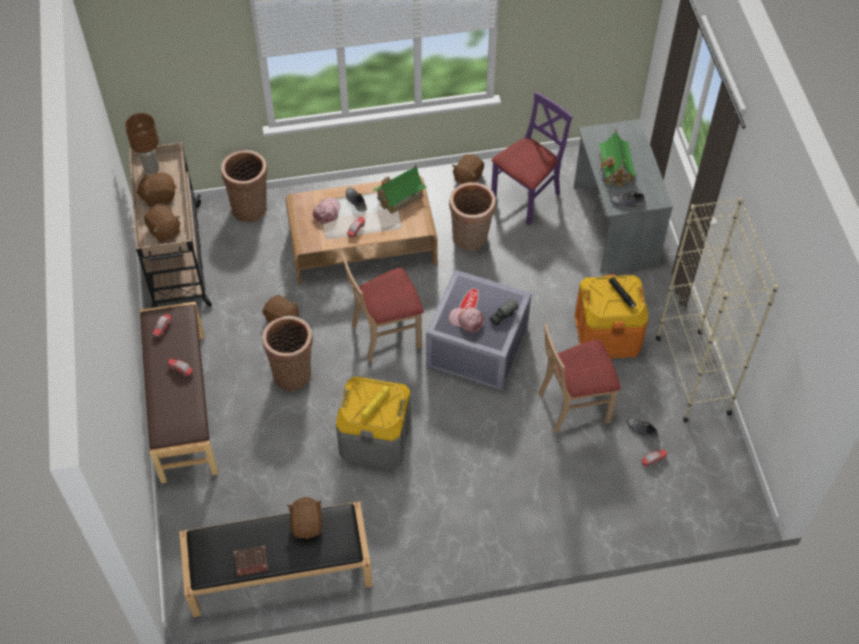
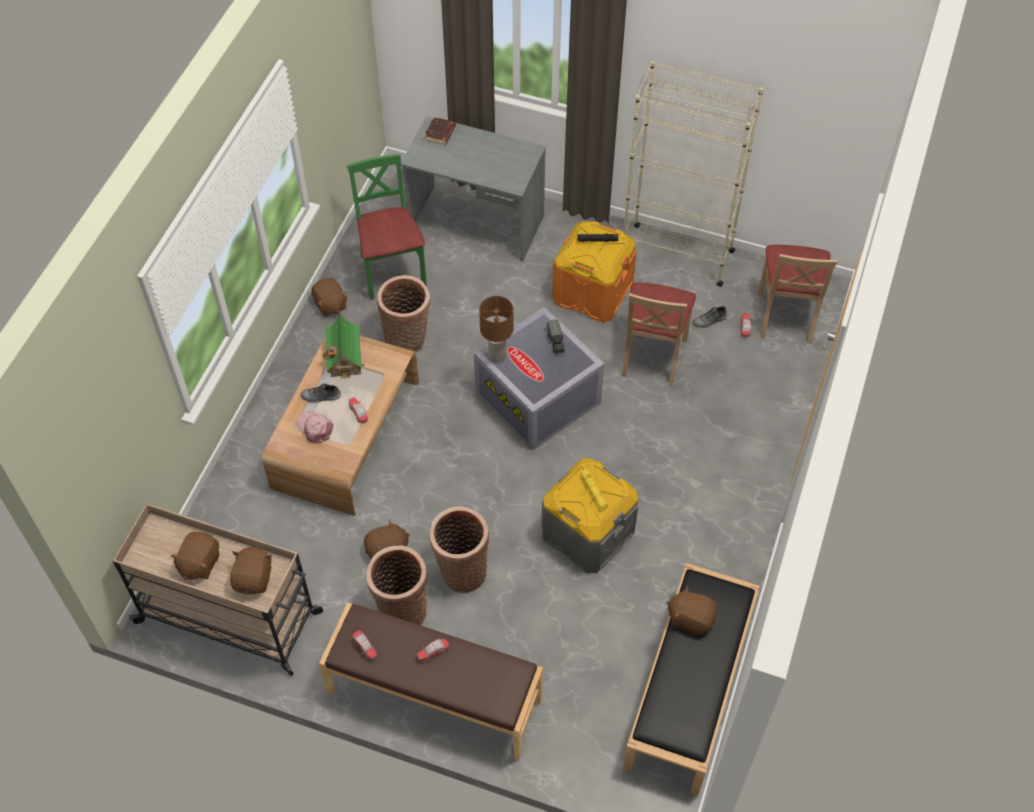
camera: 60 degrees left, 0 degrees up
brown table lamp [125,113,159,174] -> brown table lamp moved to [479,296,514,363]
brown plush toy [144,205,180,243] -> brown plush toy turned 75 degrees counterclockwise [230,547,272,595]
basket [221,150,267,222] -> basket moved to [366,545,428,625]
brown book [234,546,268,576] -> brown book moved to [424,117,456,144]
beige chair [342,254,424,362] -> beige chair moved to [758,245,838,344]
pink cap [449,307,484,333] -> none
purple chair [491,92,573,226] -> green chair [347,154,427,300]
toy house [599,129,637,187] -> none
grey shoe [610,191,645,208] -> none

